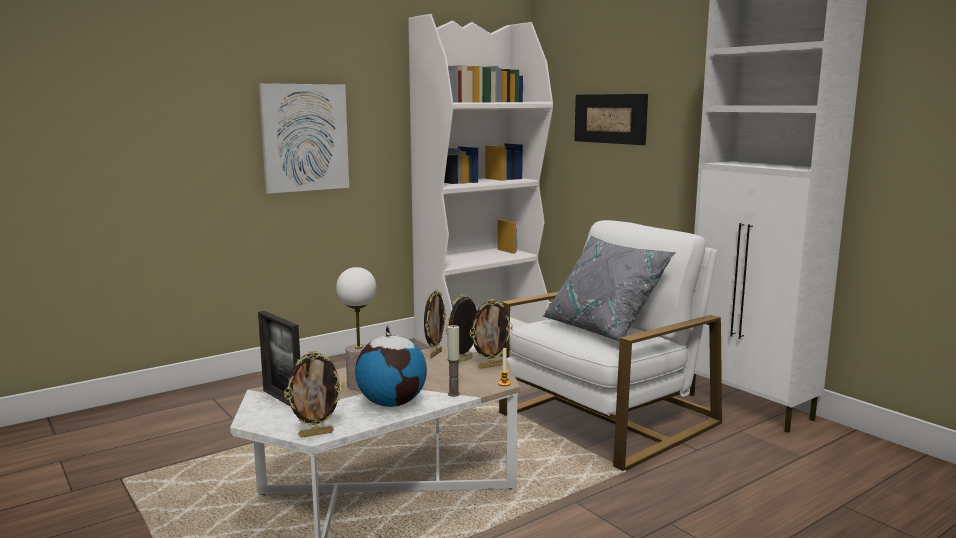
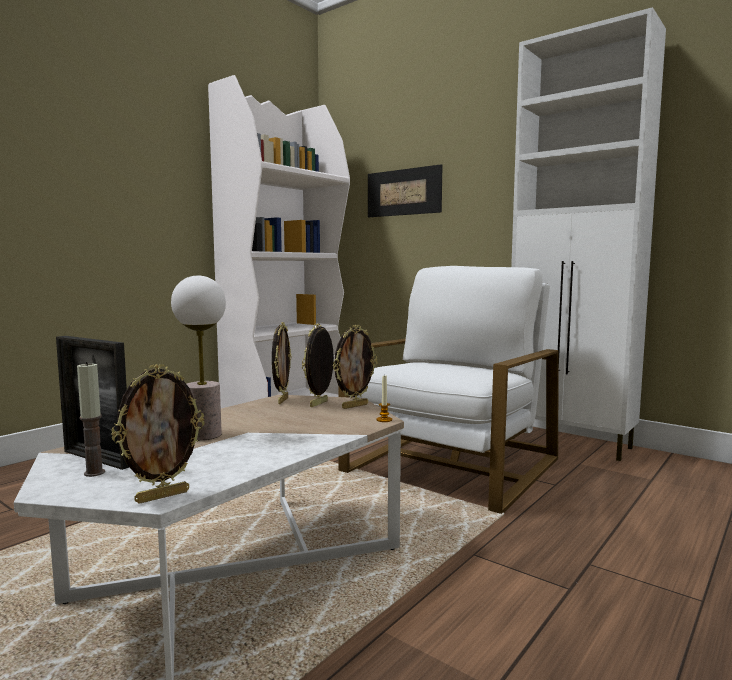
camera: 15 degrees left, 5 degrees down
picture [259,83,349,194] -> none
globe [355,326,427,407] -> none
candle [447,325,460,397] -> candle moved to [77,362,105,477]
grey pillow [542,235,676,341] -> none

